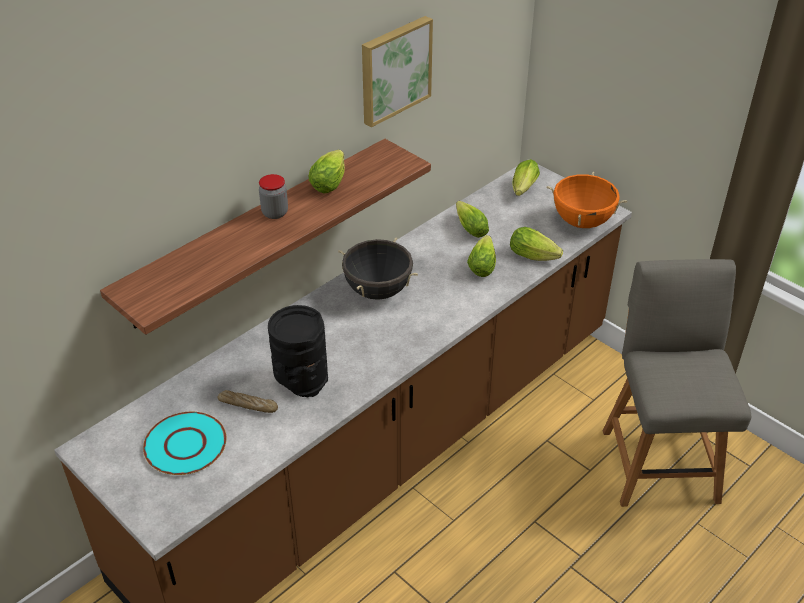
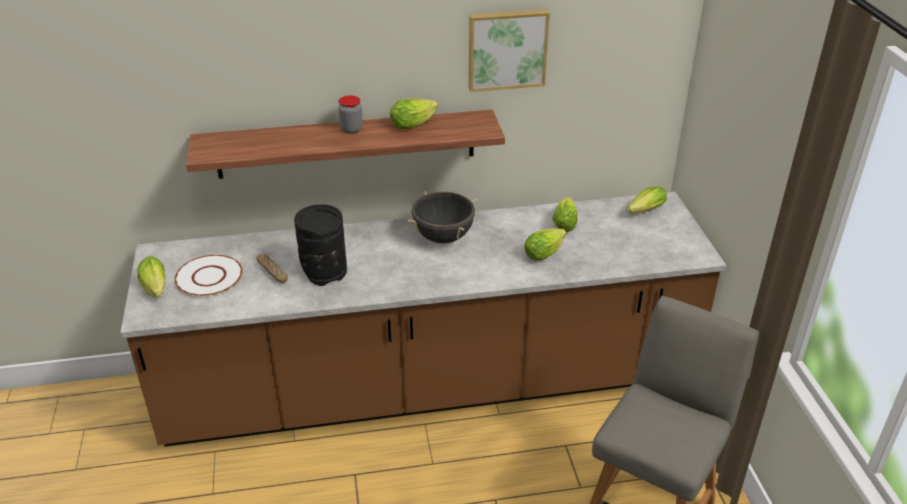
camera: 35 degrees right, 5 degrees down
turquoise plate [143,412,227,475] -> white plate [175,255,243,296]
lettuce [510,227,563,261] -> lettuce moved to [137,256,165,298]
orange cooking pot [547,172,627,228] -> none

